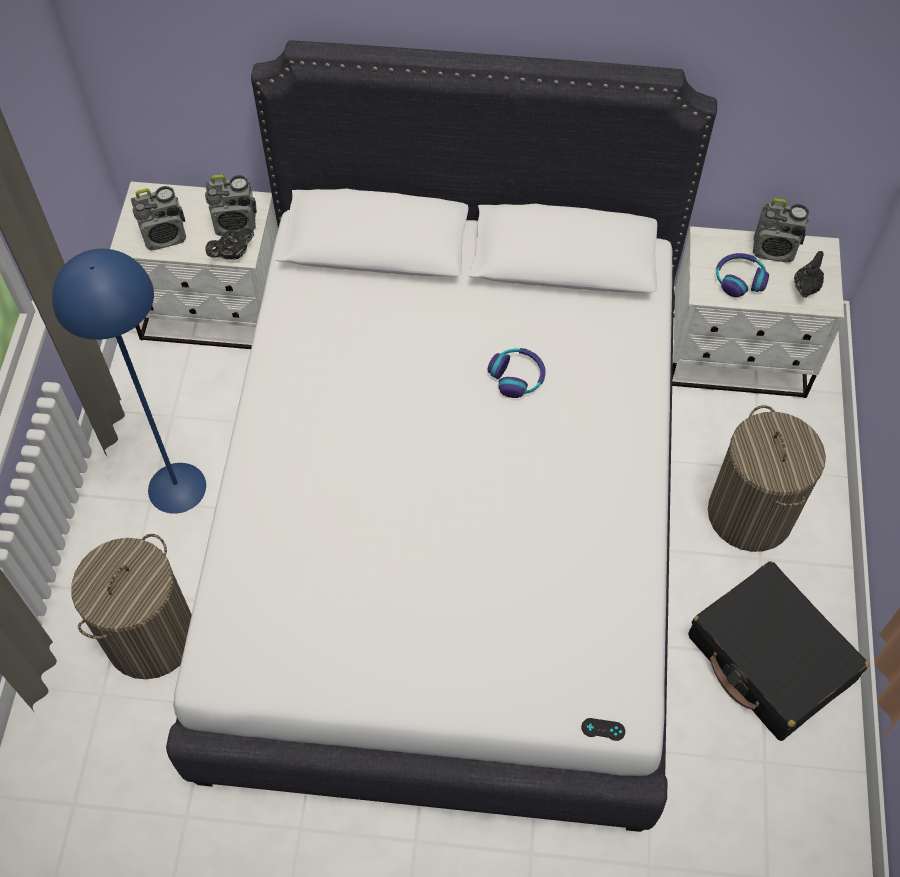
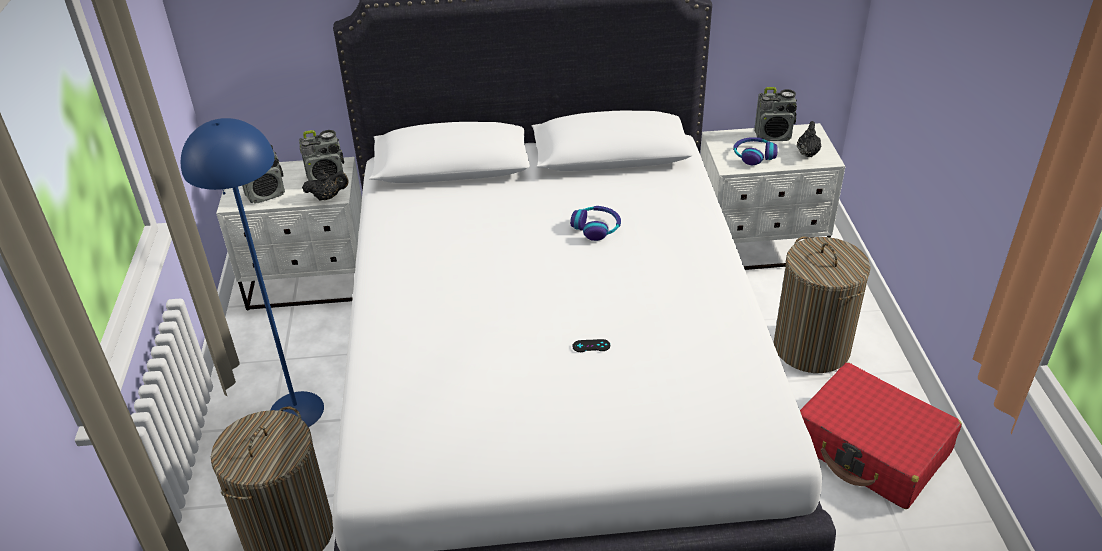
camera: 10 degrees left, 20 degrees down
black teapot [206,228,254,260] -> black teapot turned 150 degrees counterclockwise [302,170,349,200]
black game controller [581,718,625,741] -> black game controller moved to [572,339,610,352]
black suitcase [688,561,869,741] -> red suitcase [800,363,962,509]

